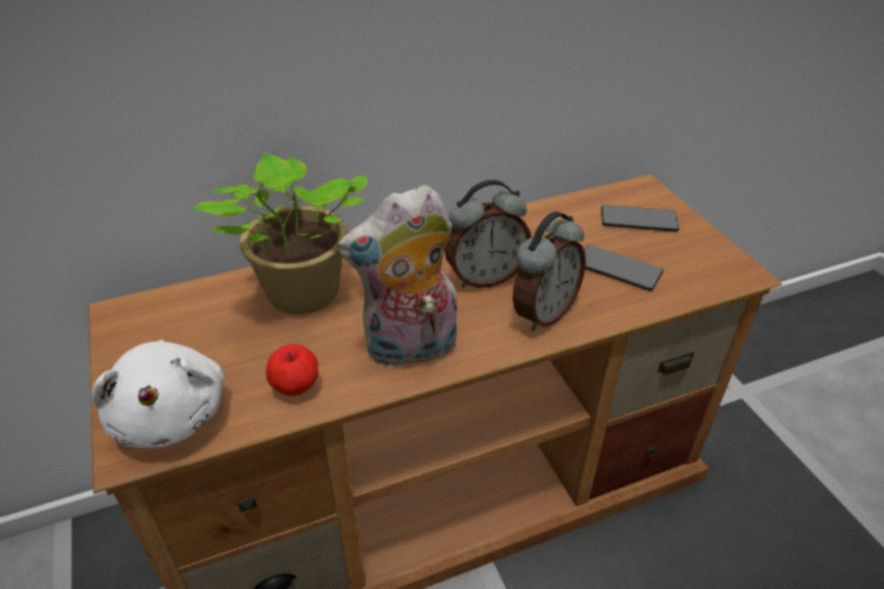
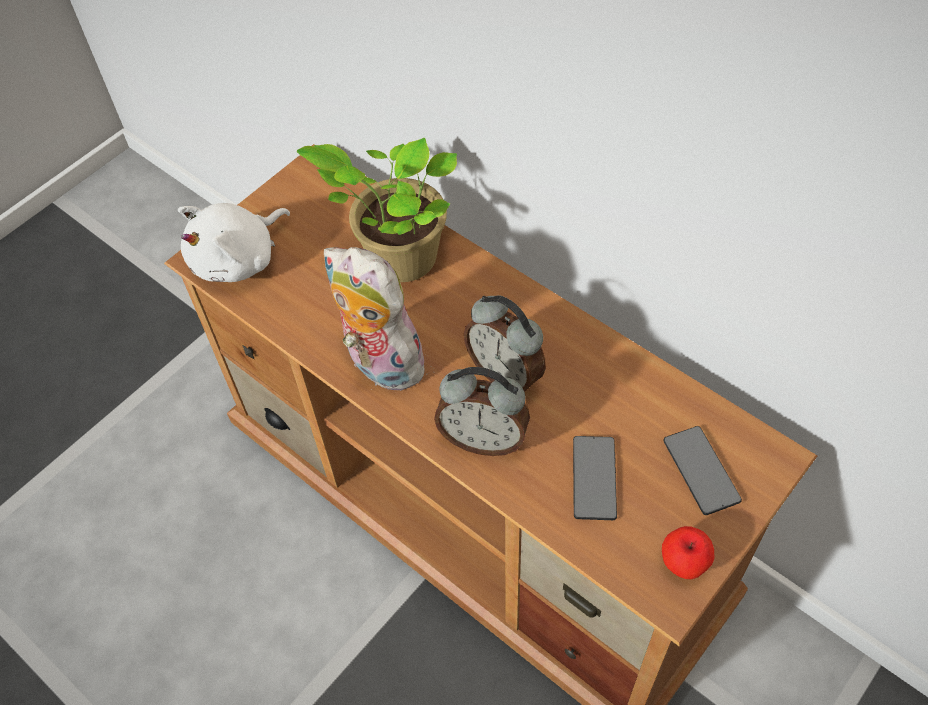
camera: 65 degrees right, 15 degrees up
apple [266,344,318,396] -> apple moved to [662,526,715,579]

